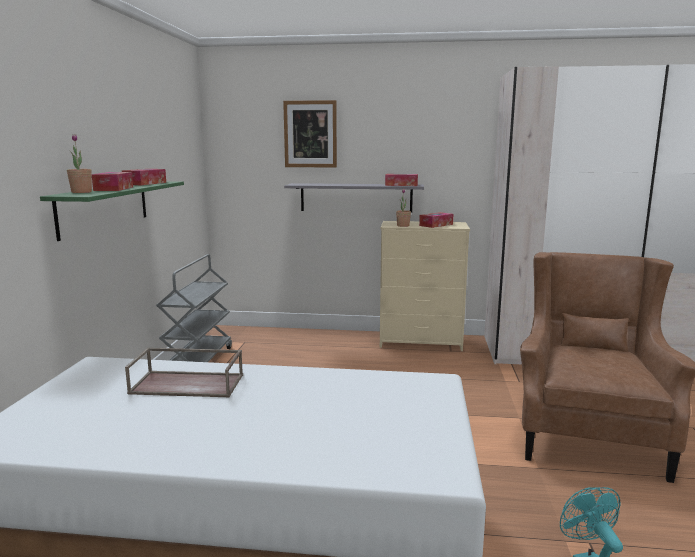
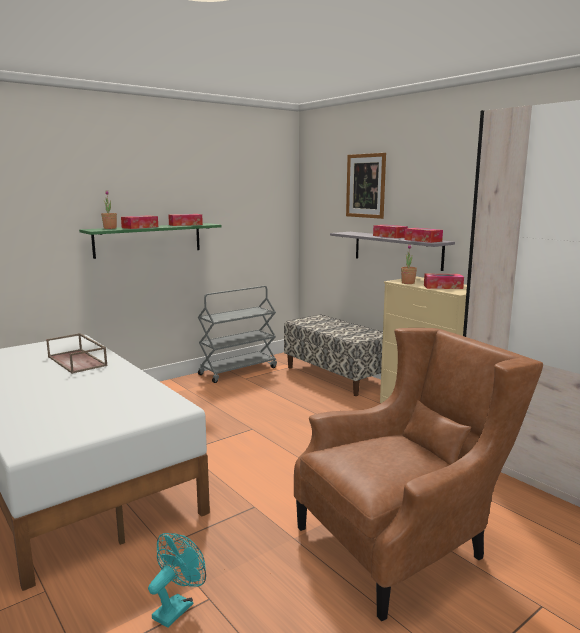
camera: 45 degrees right, 0 degrees up
none -> bench [284,314,383,396]
none -> tissue box [373,225,408,238]

